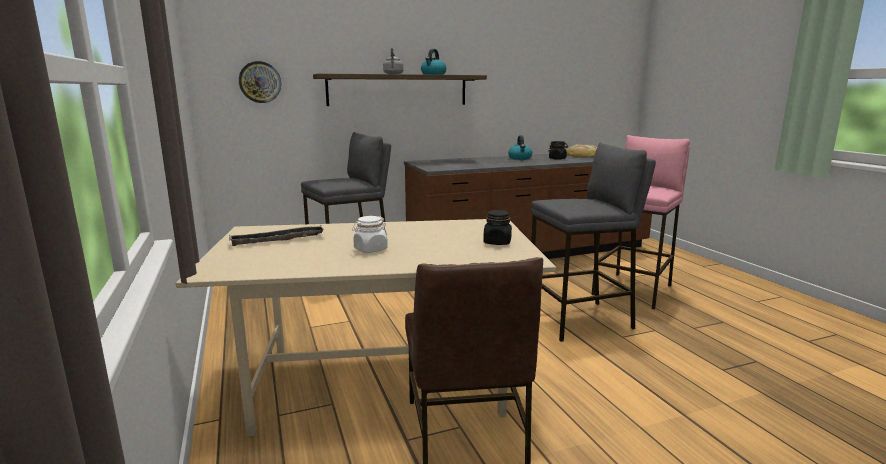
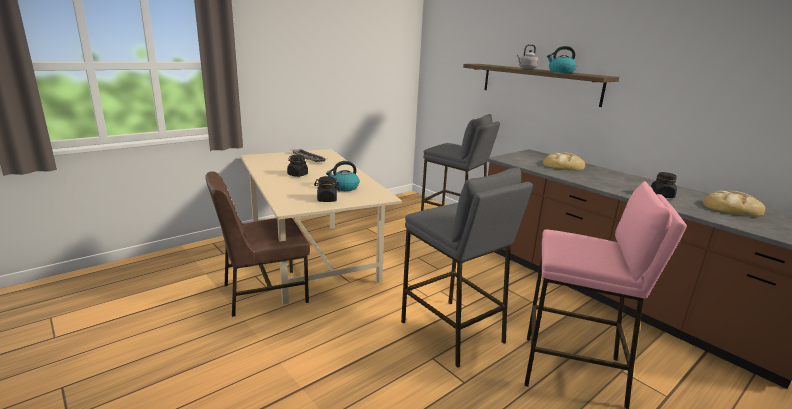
camera: 70 degrees right, 5 degrees up
wall clock [239,61,281,103] -> none
white jar [352,216,388,253] -> black jar [287,155,308,177]
kettle [508,135,532,160] -> kettle moved to [326,161,359,191]
none -> bread [543,152,585,171]

